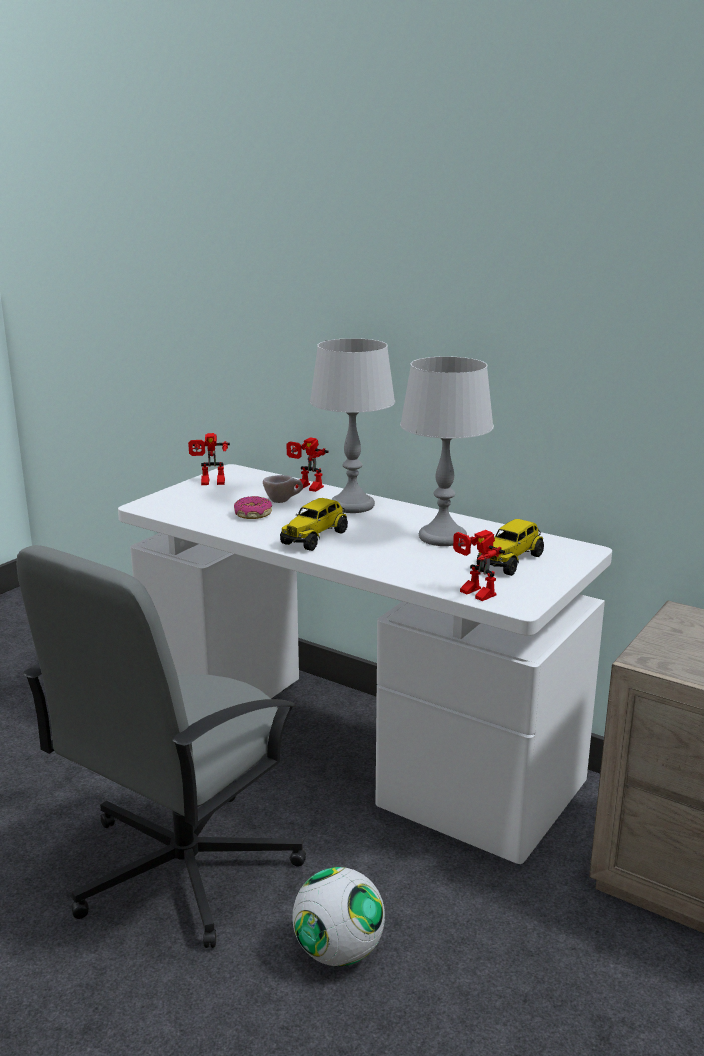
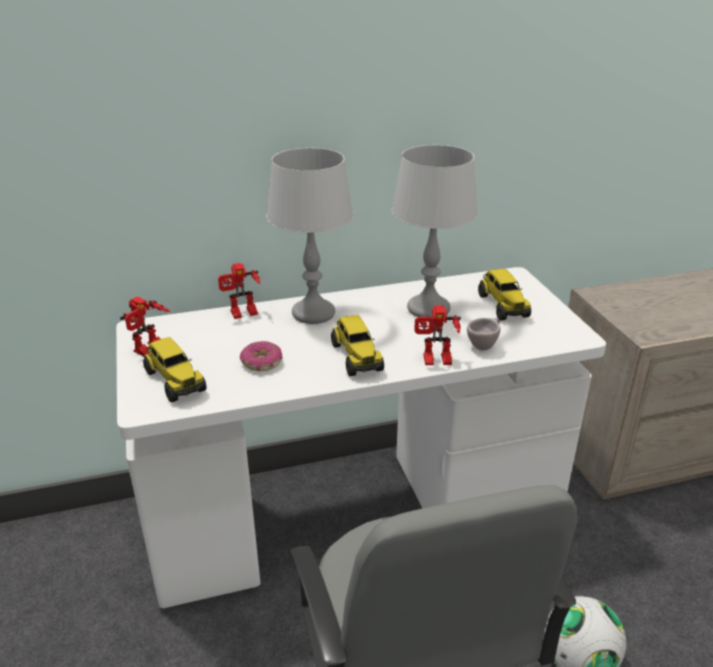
camera: 50 degrees left, 10 degrees up
beige cup [263,475,303,503] -> beige cup moved to [467,318,501,351]
toy robot [453,530,505,601] -> toy robot moved to [414,306,461,365]
none -> toy truck [143,337,207,403]

